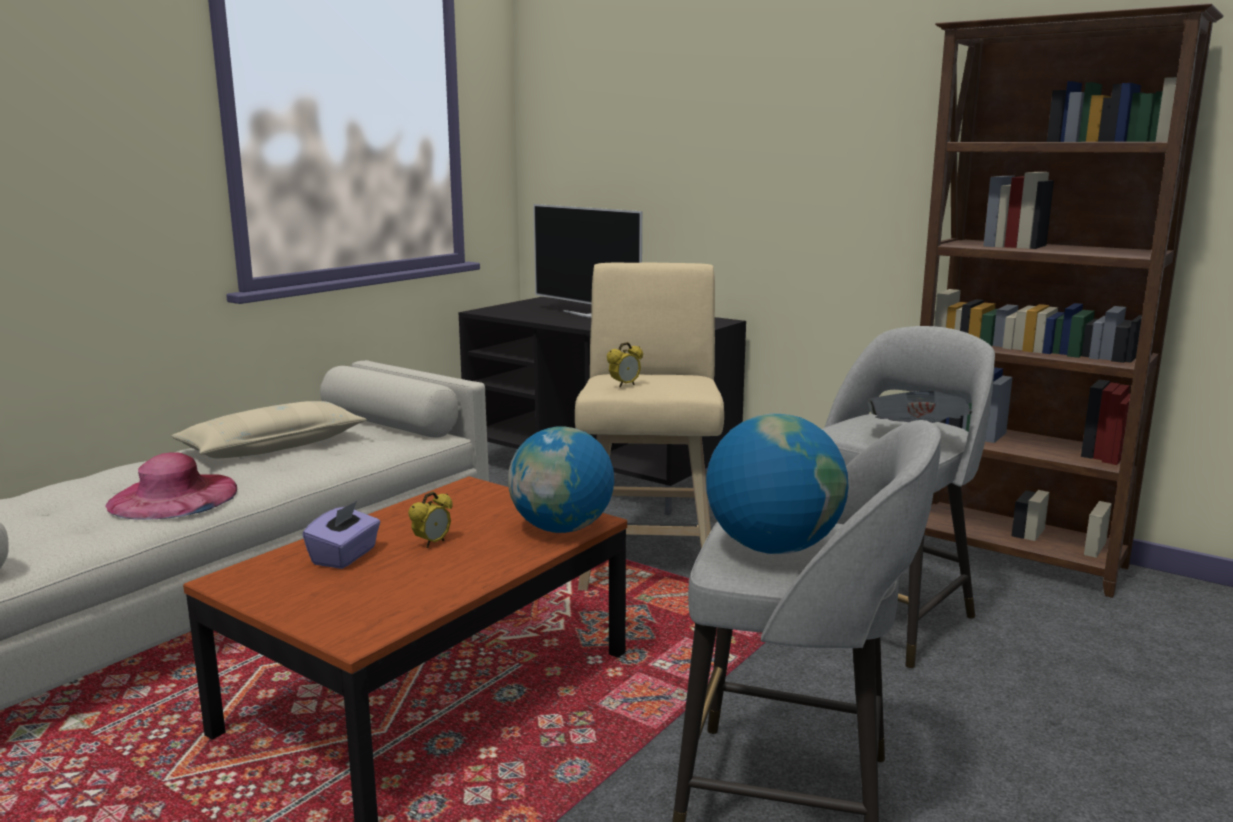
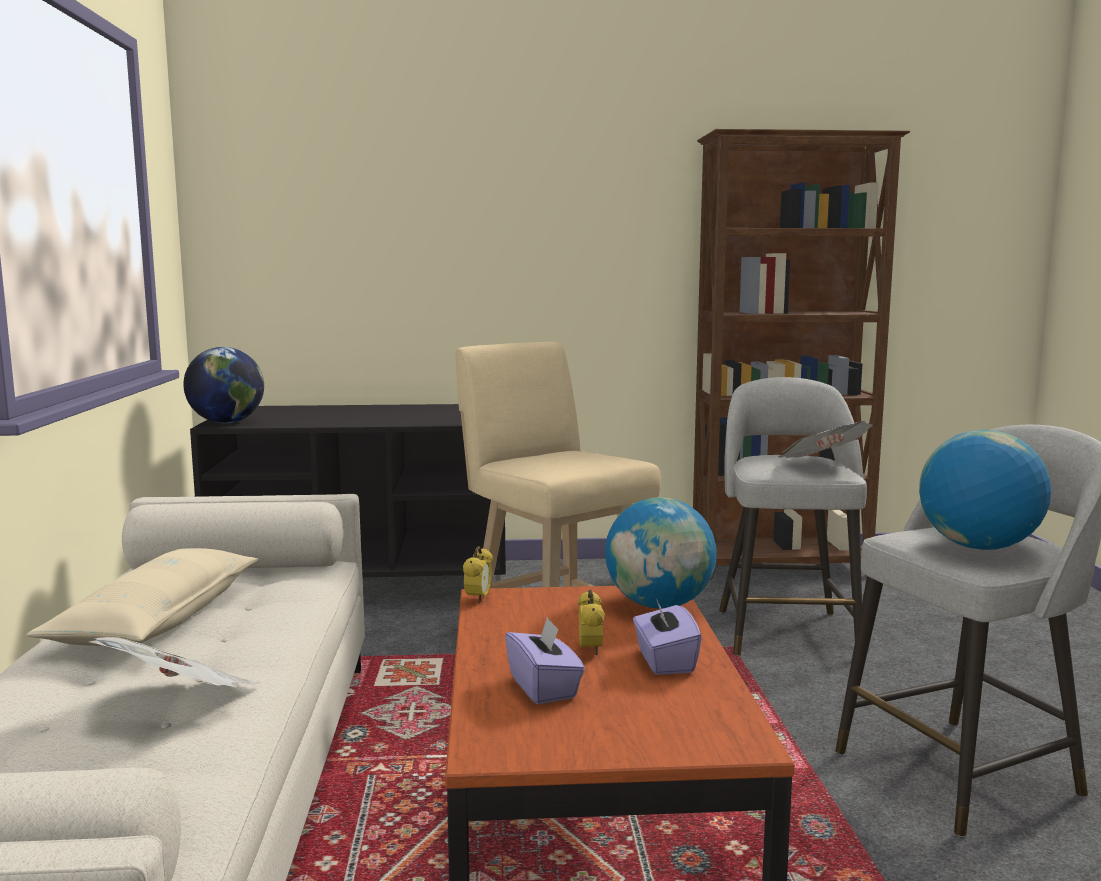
camera: 40 degrees left, 5 degrees down
pink hat [105,452,237,520] -> newspaper [89,637,261,687]
television [533,204,642,318] -> none
alarm clock [607,342,643,387] -> alarm clock moved to [463,546,493,603]
none -> globe [183,347,264,423]
none -> purple tissue box [633,599,702,675]

